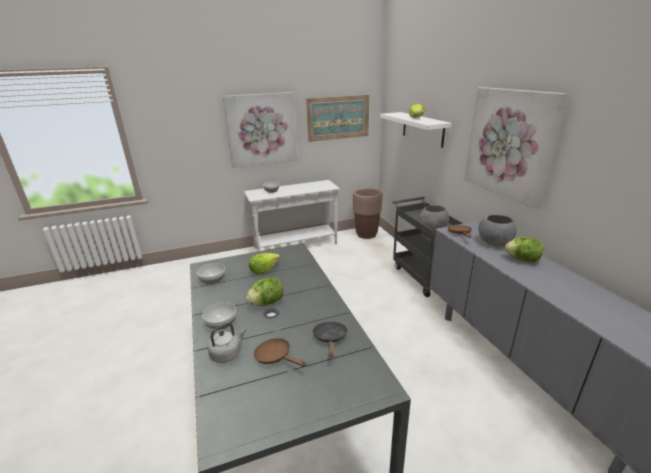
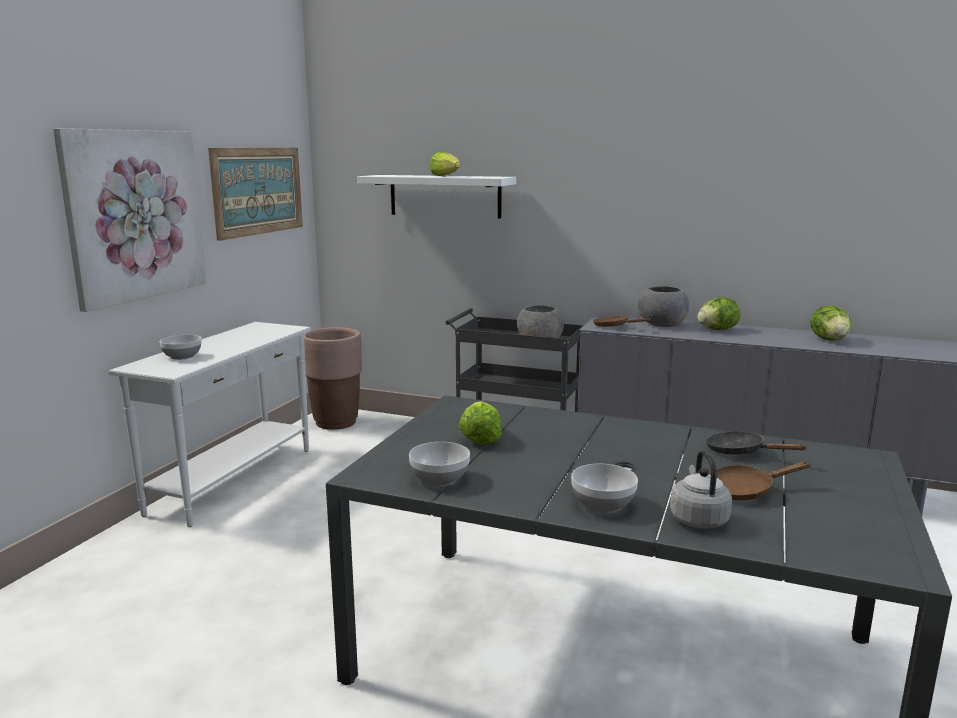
camera: 50 degrees left, 10 degrees down
lettuce [246,277,284,306] -> lettuce moved to [810,305,851,341]
picture [464,87,567,209] -> none

